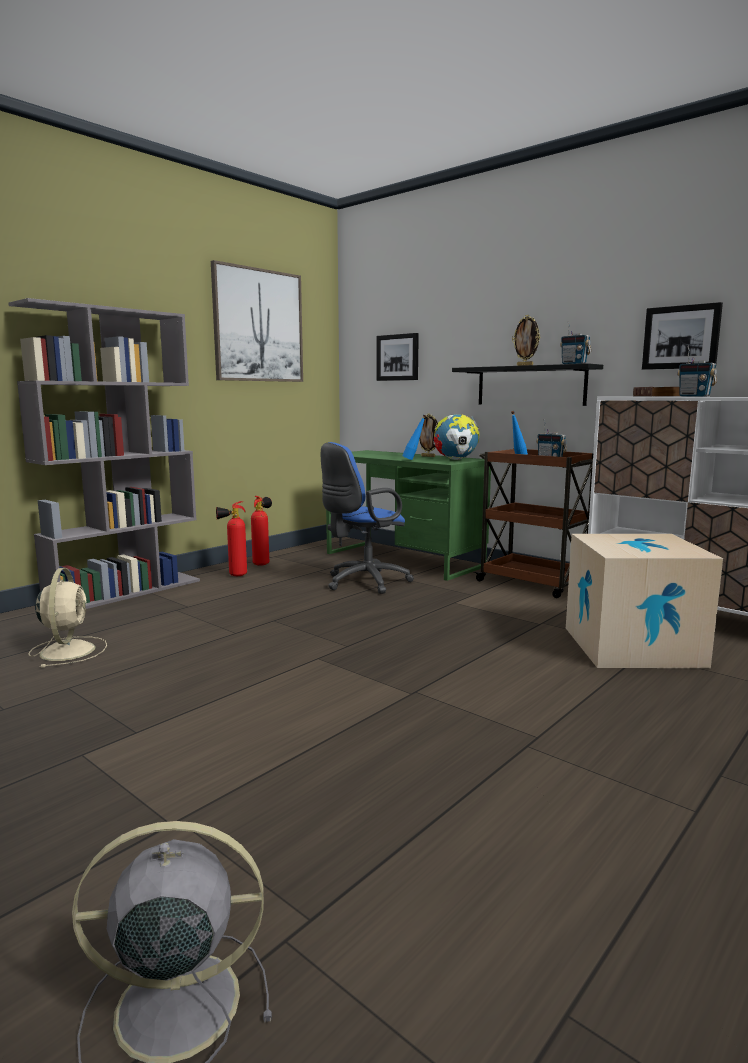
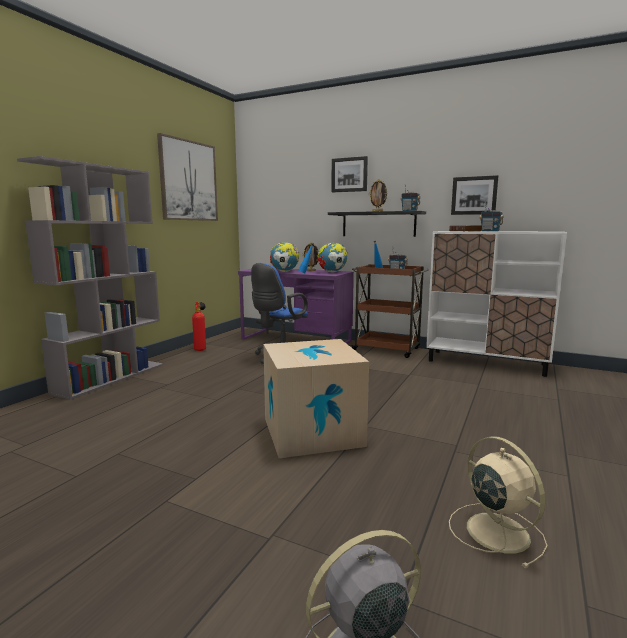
camera: 15 degrees left, 0 degrees up
beige fan [28,568,107,668] -> beige fan moved to [449,436,548,568]
fire extinguisher [216,501,247,576] -> none
green desk [326,450,491,581] -> purple desk [238,269,354,344]
picture [377,333,419,381] -> picture moved to [331,156,368,192]
cardboard box [566,534,723,668] -> cardboard box moved to [263,339,369,458]
none -> globe [270,243,299,272]

